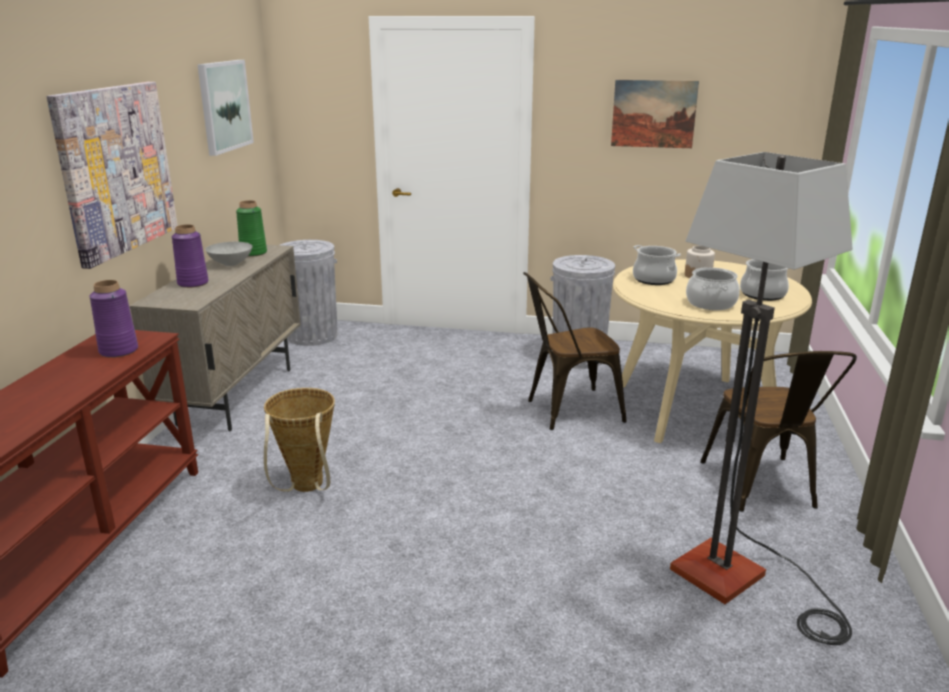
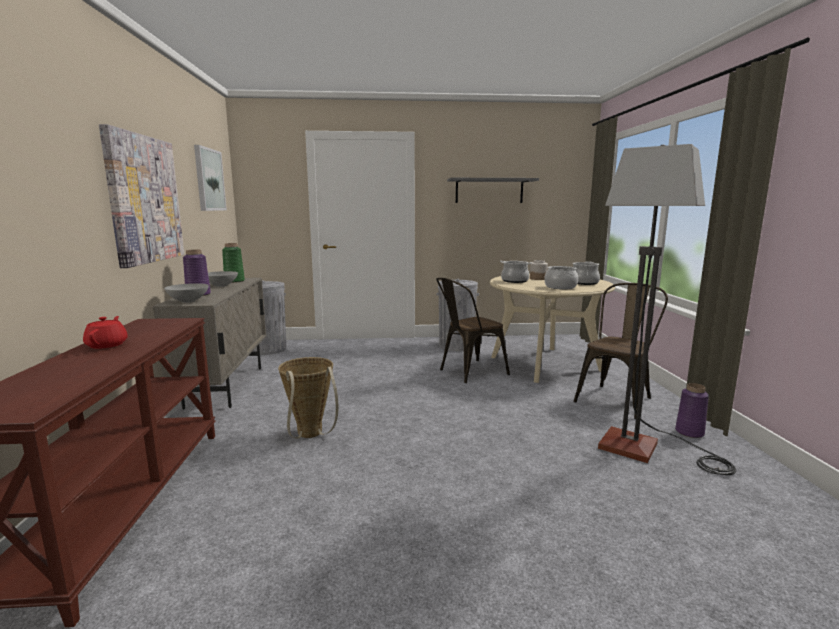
camera: 15 degrees left, 10 degrees down
purple vase [89,280,138,358] -> purple vase moved to [675,383,709,438]
picture [611,80,699,148] -> grey shelf [447,178,539,203]
brown chair [700,351,857,512] -> brown chair turned 120 degrees counterclockwise [573,283,668,419]
none -> red teapot [83,316,128,349]
none -> grey bowl [164,283,209,303]

